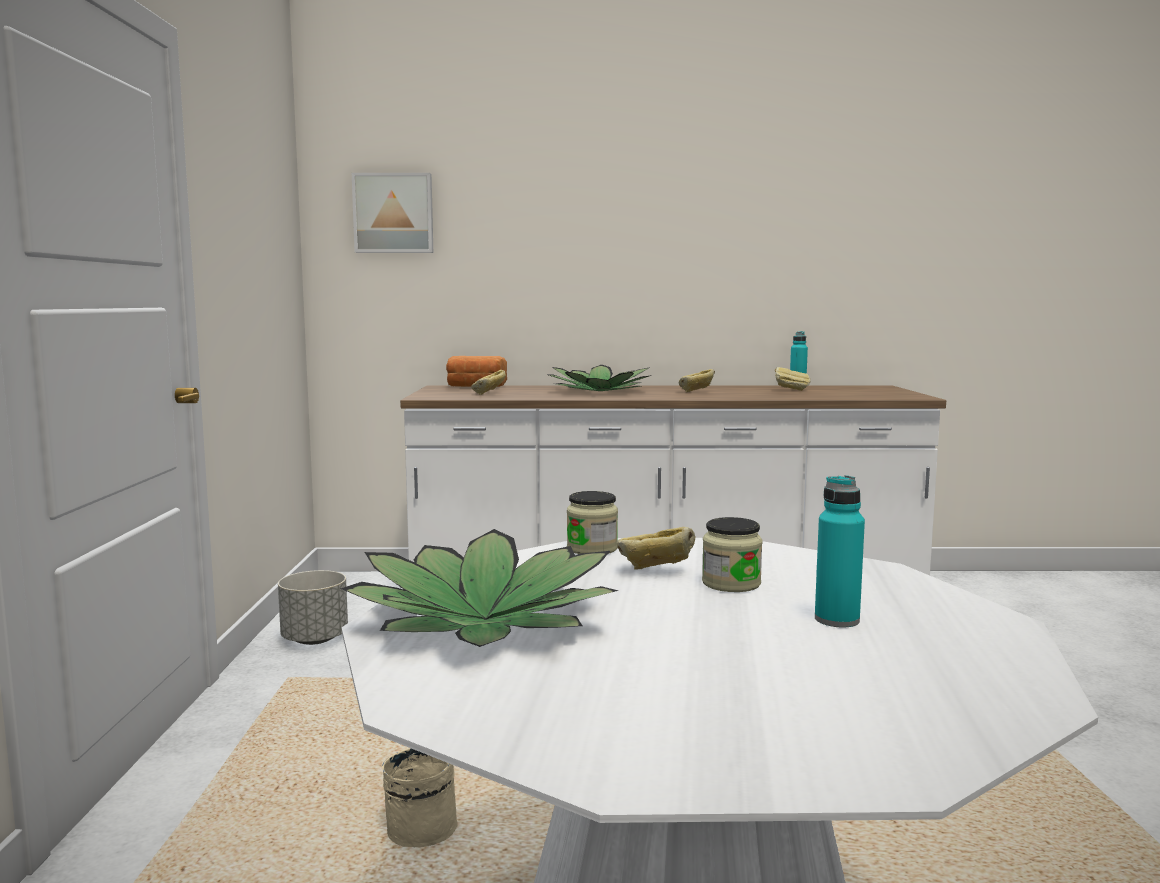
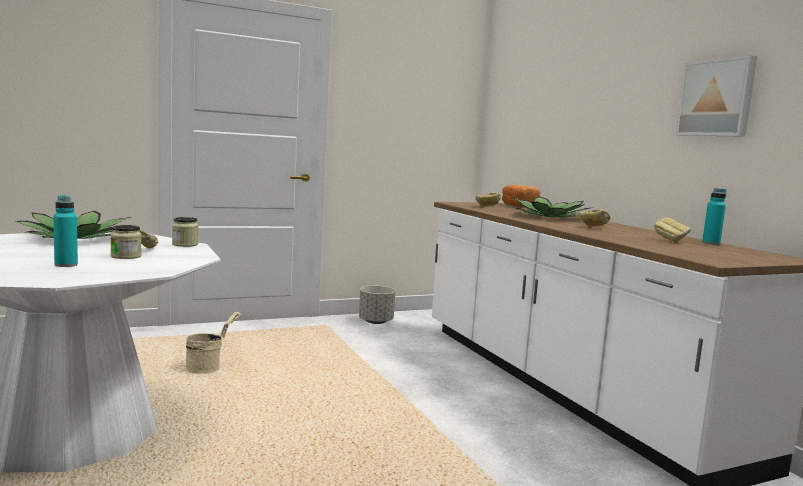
camera: 65 degrees right, 0 degrees up
picture [352,173,433,253] -> picture moved to [675,55,757,137]

